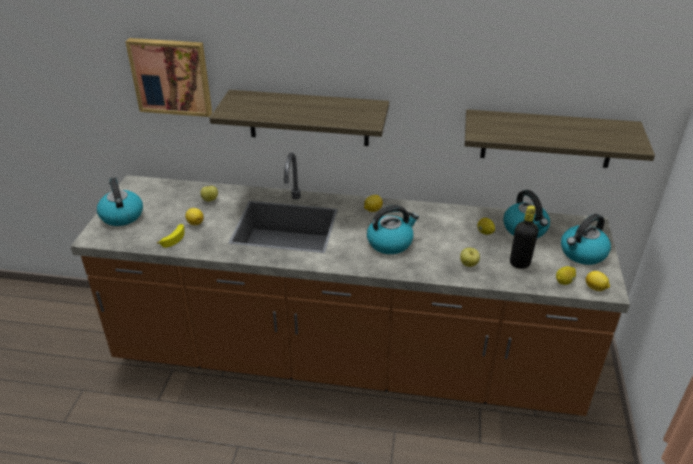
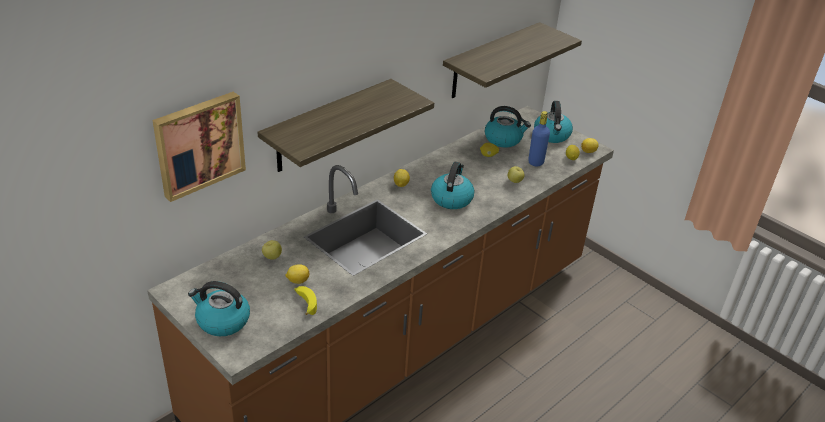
camera: 55 degrees left, 0 degrees up
black bottle [510,205,538,269] -> blue bottle [528,111,550,166]

